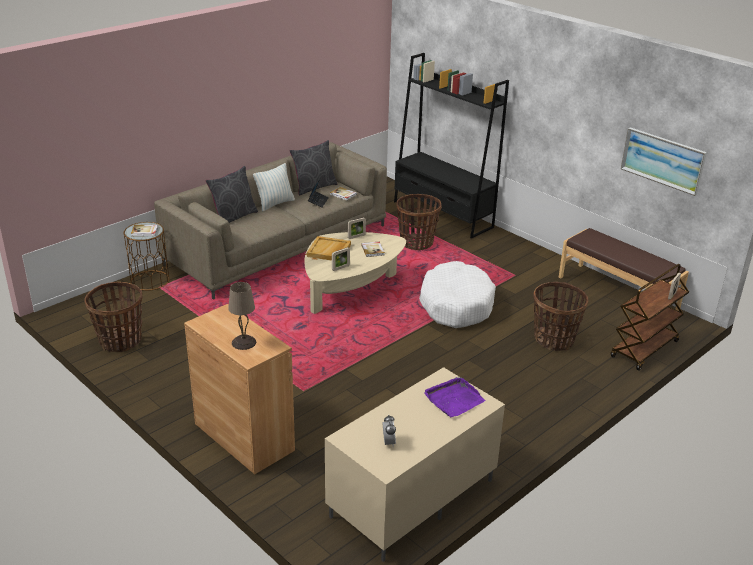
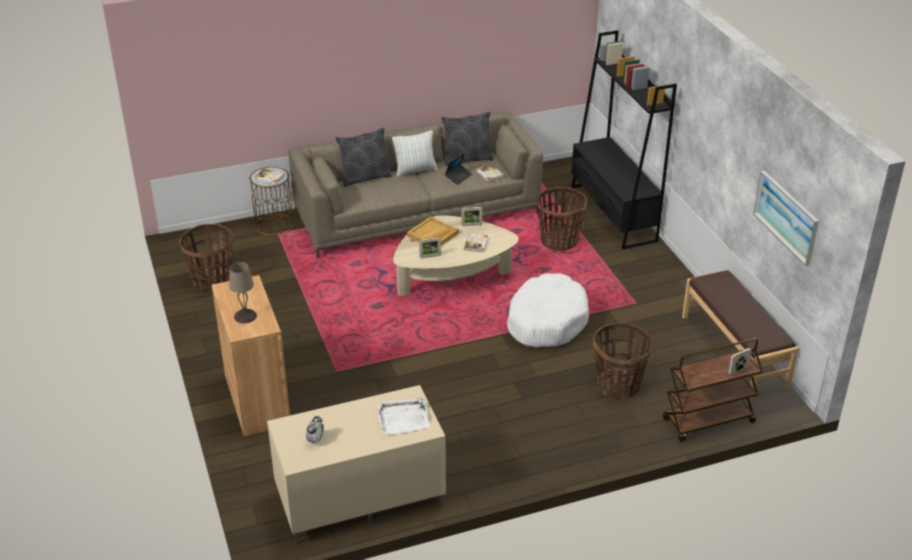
camera: 25 degrees right, 5 degrees up
purple tray [424,377,485,417] -> white tray [378,398,430,434]

